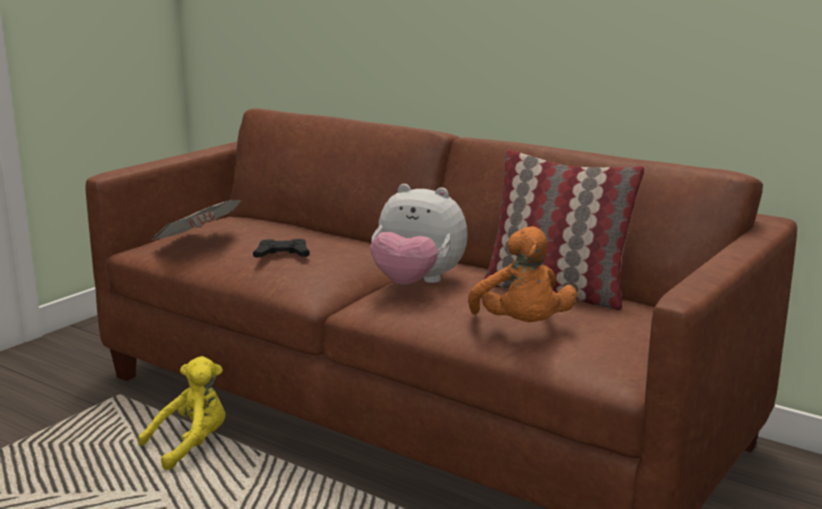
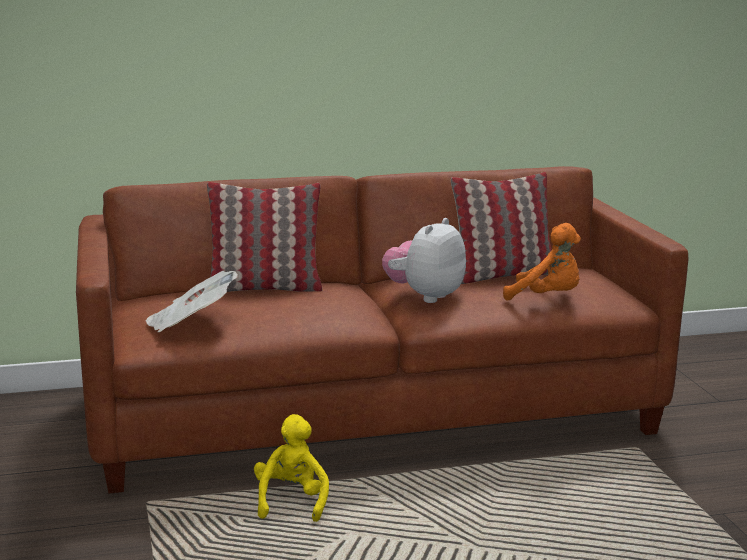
camera: 50 degrees left, 0 degrees up
black game controller [253,239,310,258] -> none
plush toy [370,184,468,285] -> plush toy turned 150 degrees clockwise [382,218,466,303]
none -> pillow [207,182,322,292]

